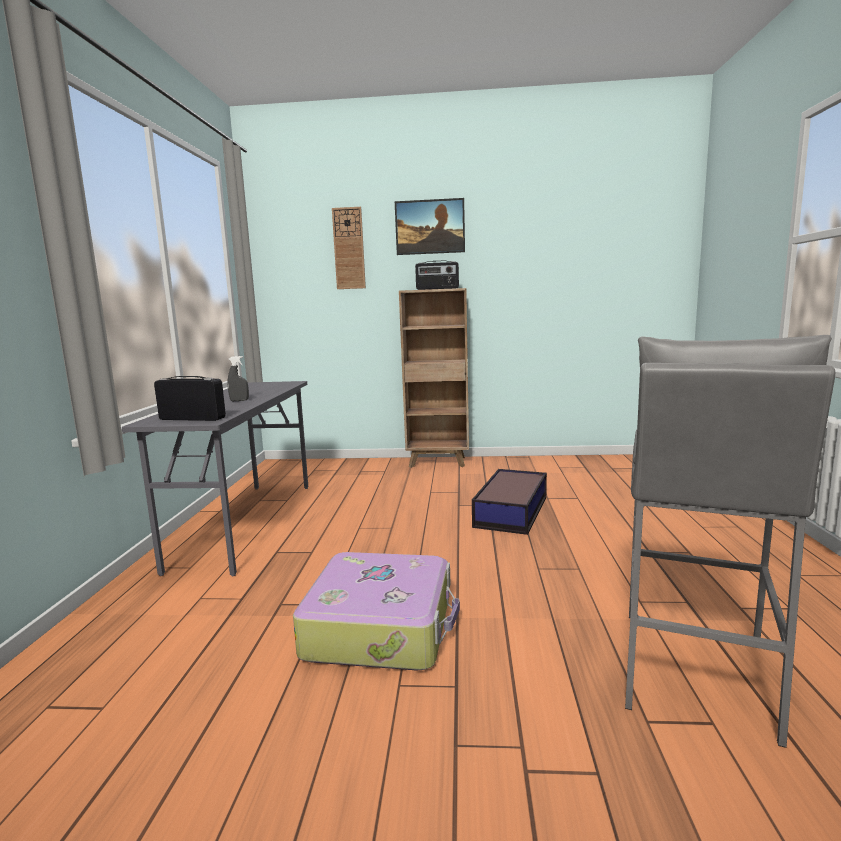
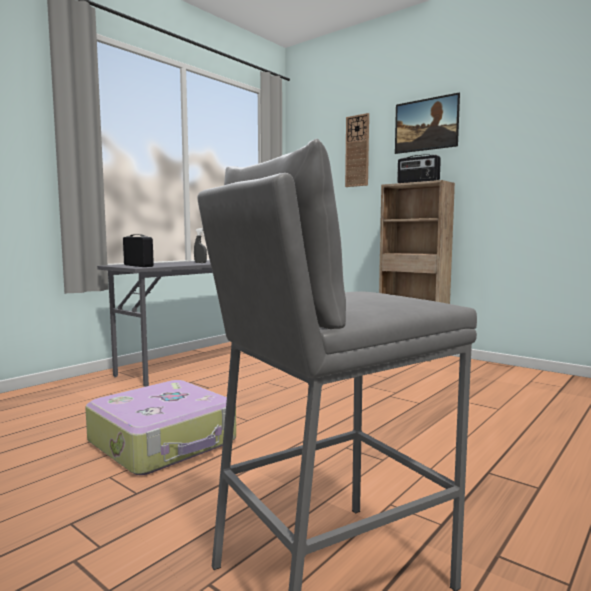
camera: 35 degrees right, 5 degrees down
storage box [472,469,547,535] -> none

